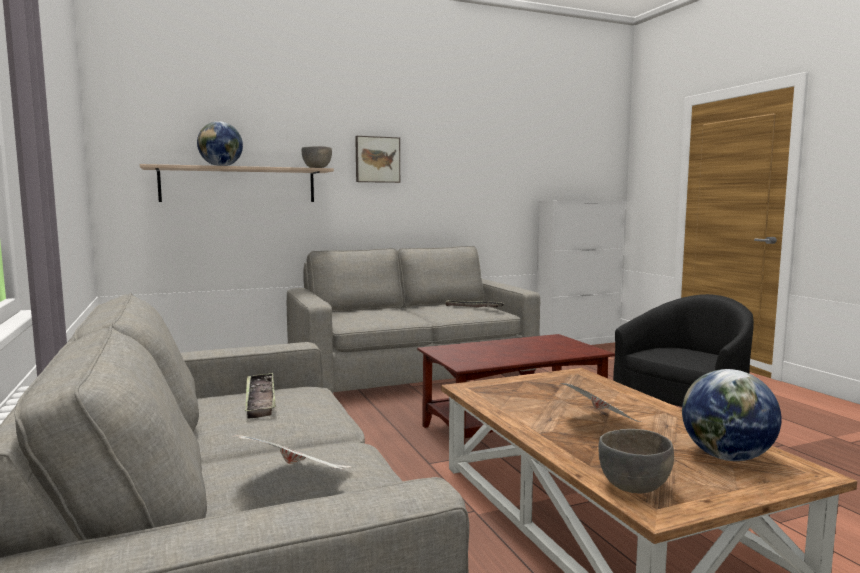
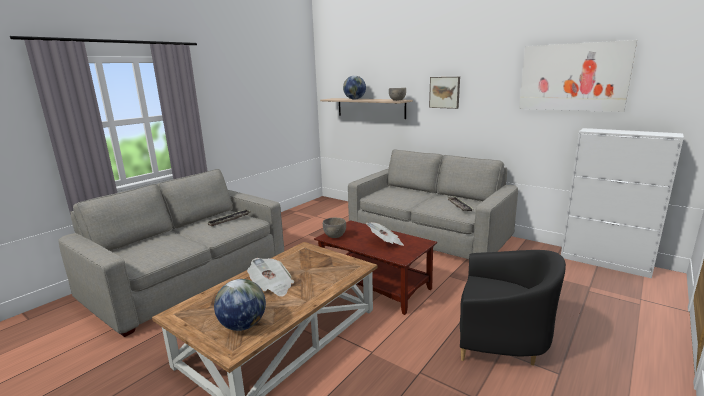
camera: 60 degrees right, 10 degrees up
newspaper [237,435,352,470] -> newspaper moved to [366,222,404,246]
grey bowl [599,429,674,493] -> grey bowl moved to [323,218,346,238]
none -> picture [519,40,637,112]

